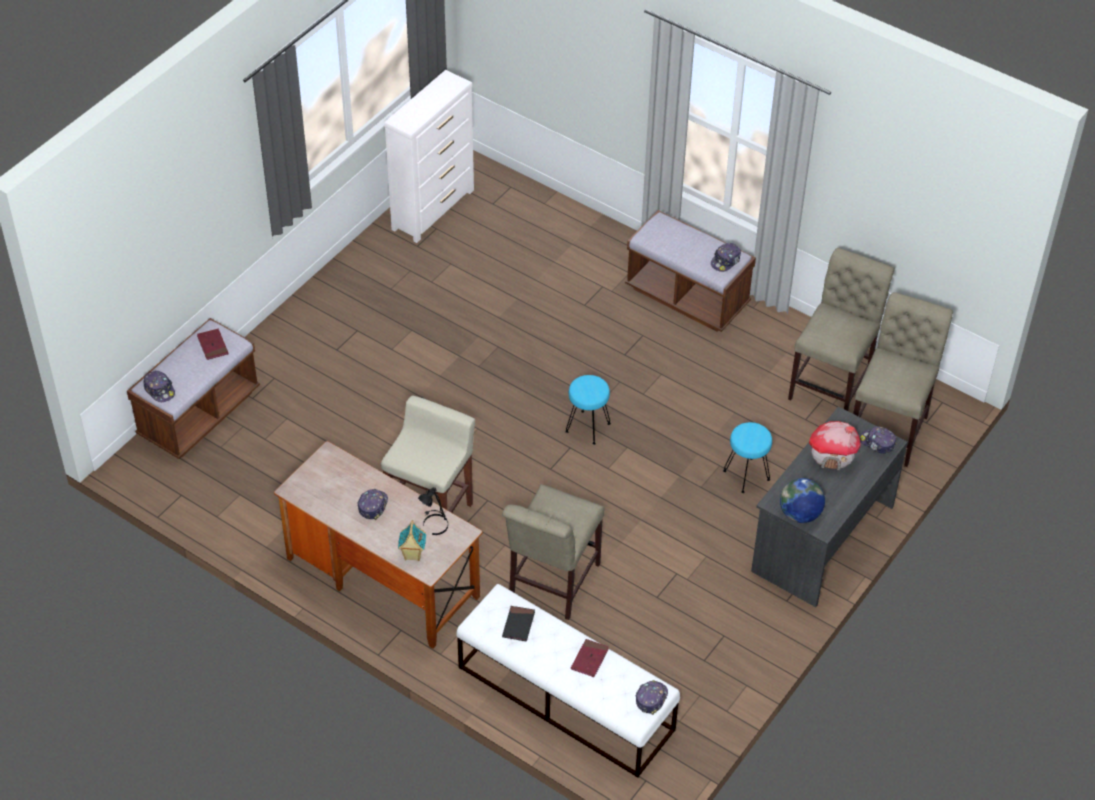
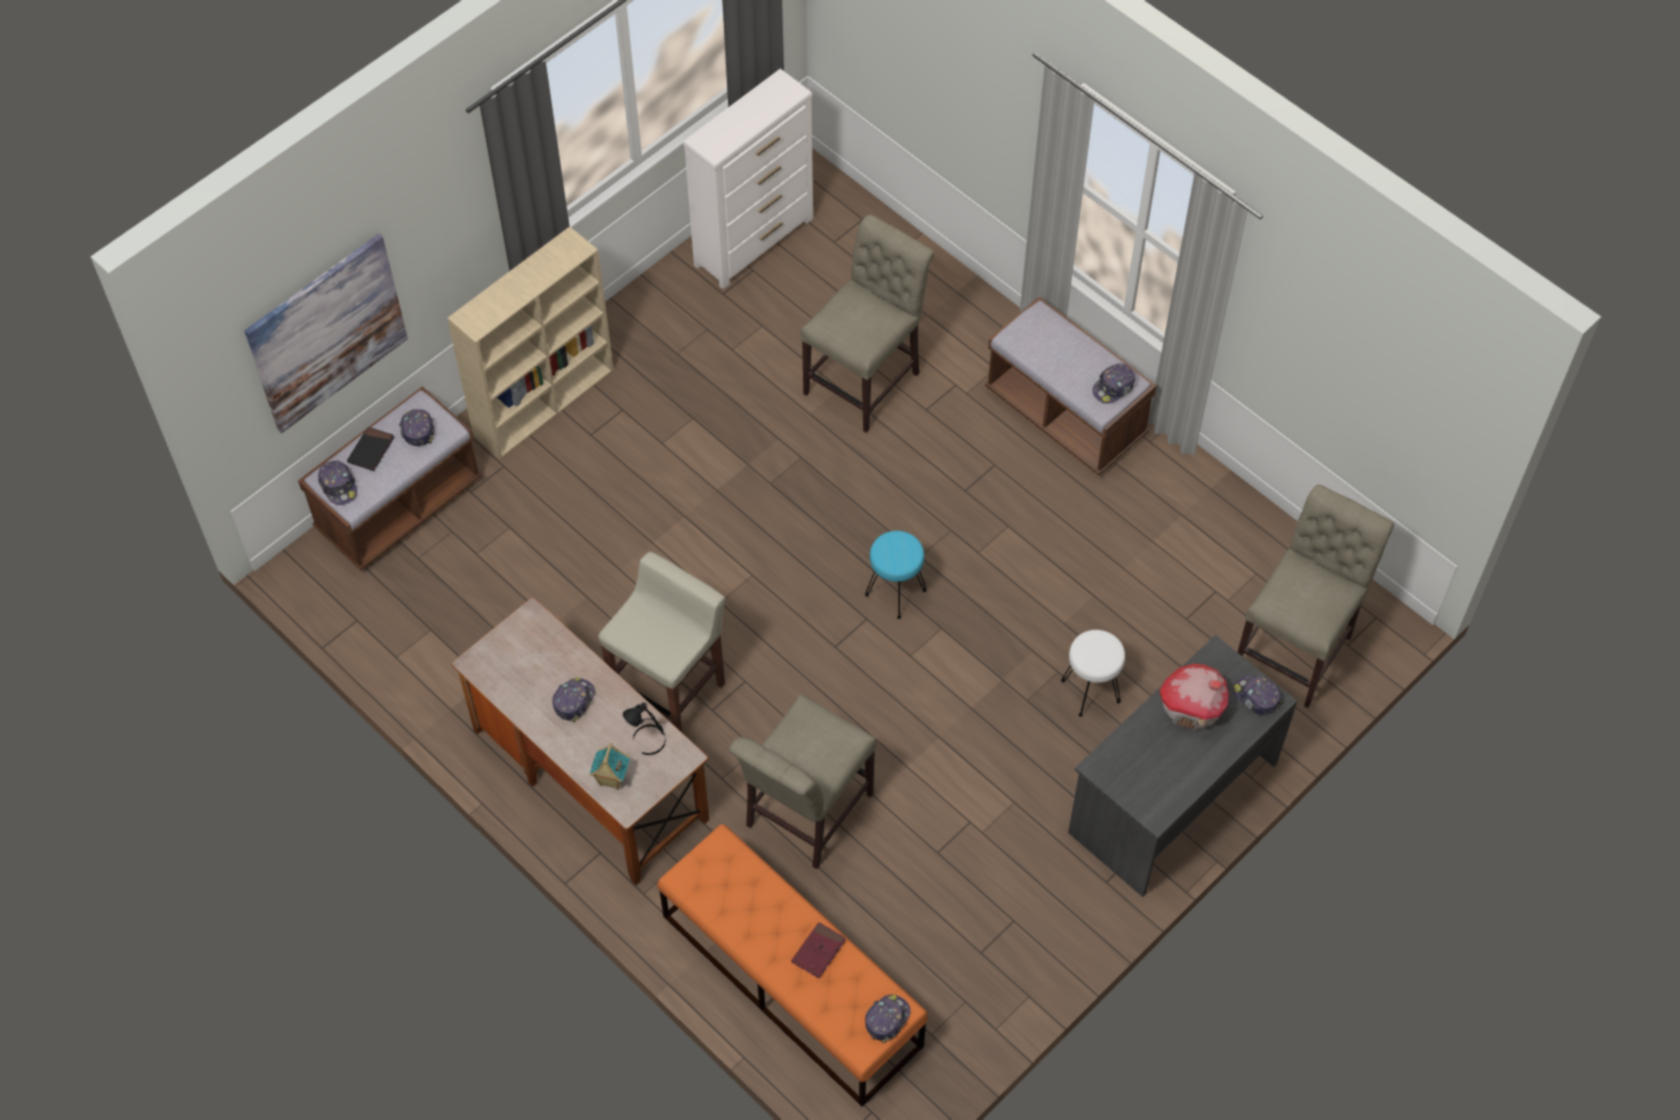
camera: 10 degrees right, 10 degrees up
red book [197,329,228,360] -> cap [399,409,434,447]
white bench [456,584,680,778] -> orange bench [657,824,928,1107]
black book [502,606,535,642] -> black book moved to [347,427,394,471]
turquoise stool [723,422,772,493] -> white stool [1061,630,1125,717]
globe [780,478,825,523] -> none
beige chair [788,248,894,411] -> beige chair moved to [800,214,934,433]
none -> picture [244,234,408,433]
none -> beige bookcase [447,226,614,459]

